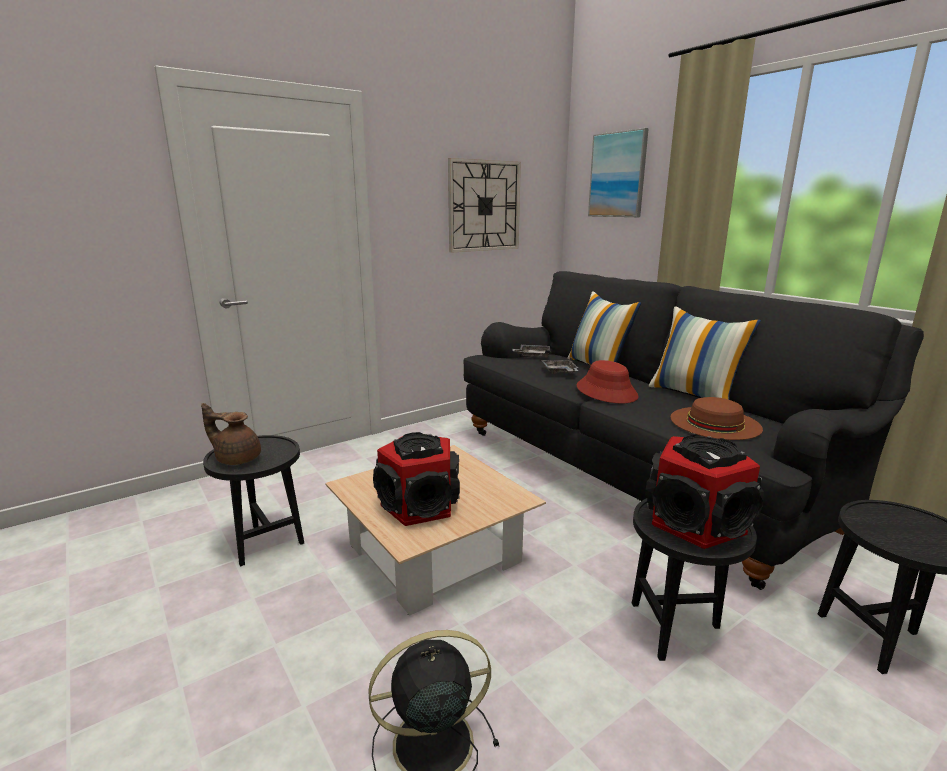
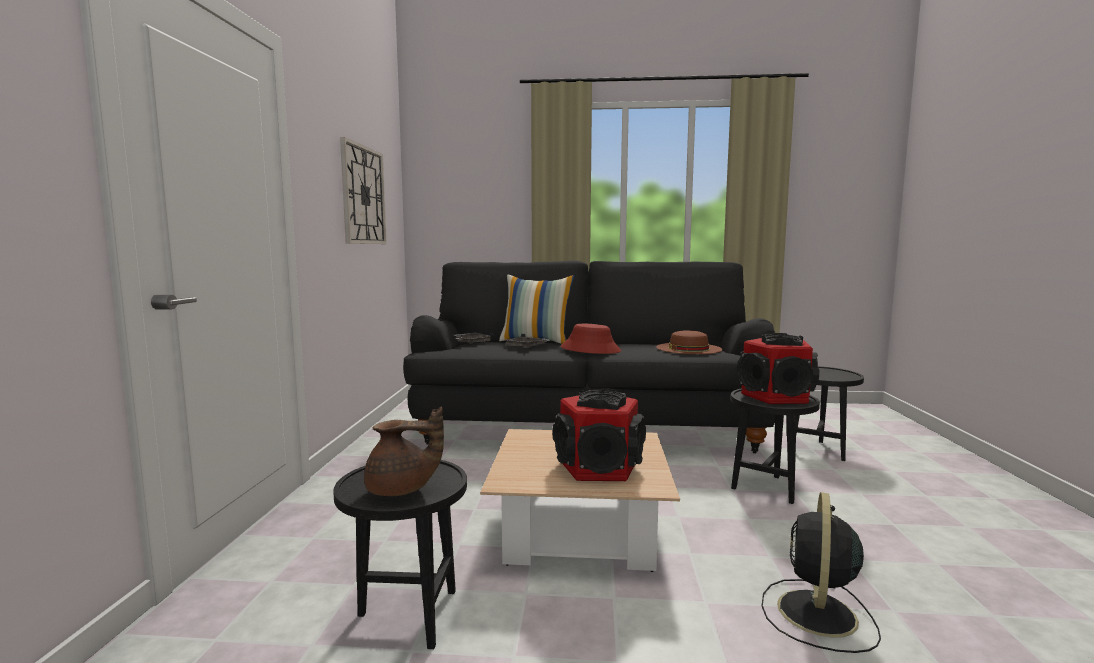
camera: 50 degrees left, 10 degrees down
brown teapot [201,403,261,465] -> brown teapot turned 150 degrees counterclockwise [364,407,444,496]
picture [588,128,649,217] -> none
pillow [649,306,761,400] -> none

